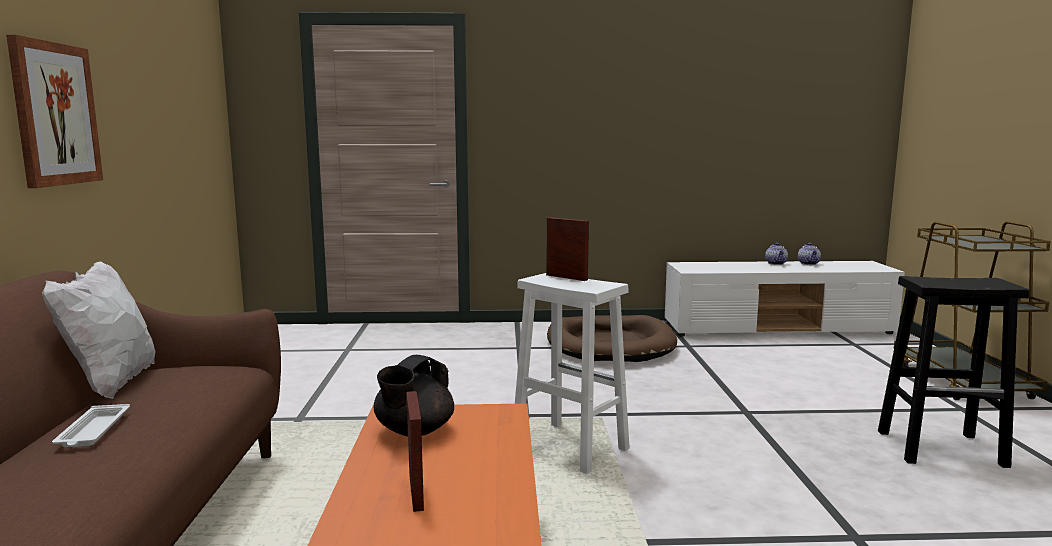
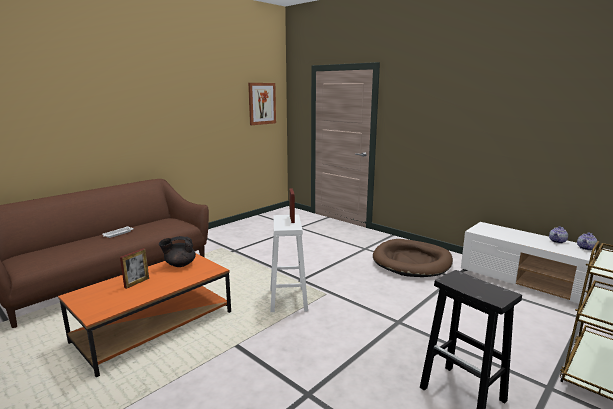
camera: 45 degrees right, 5 degrees up
picture [6,35,103,188] -> picture moved to [248,83,276,125]
white pillow [42,261,156,399] -> none

